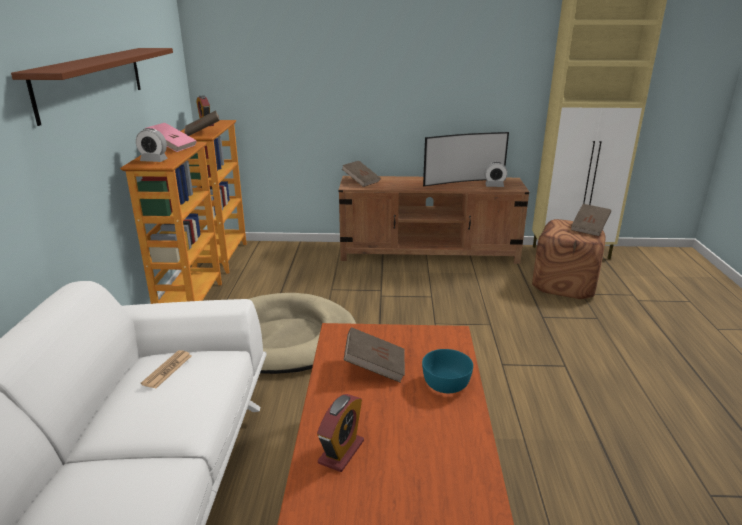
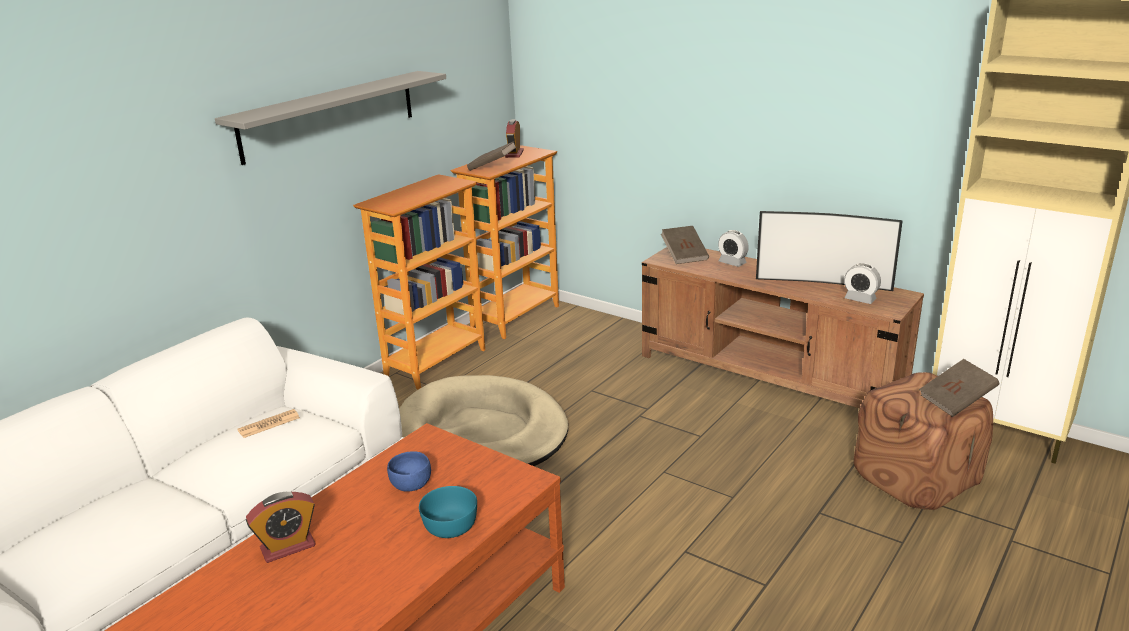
camera: 35 degrees right, 0 degrees up
brown shelf [11,48,173,126] -> grey shelf [215,71,446,165]
alarm clock [136,128,168,162] -> alarm clock moved to [718,230,749,267]
pink book [145,123,197,152] -> none
brown book [344,327,405,383] -> blue bowl [387,451,431,492]

